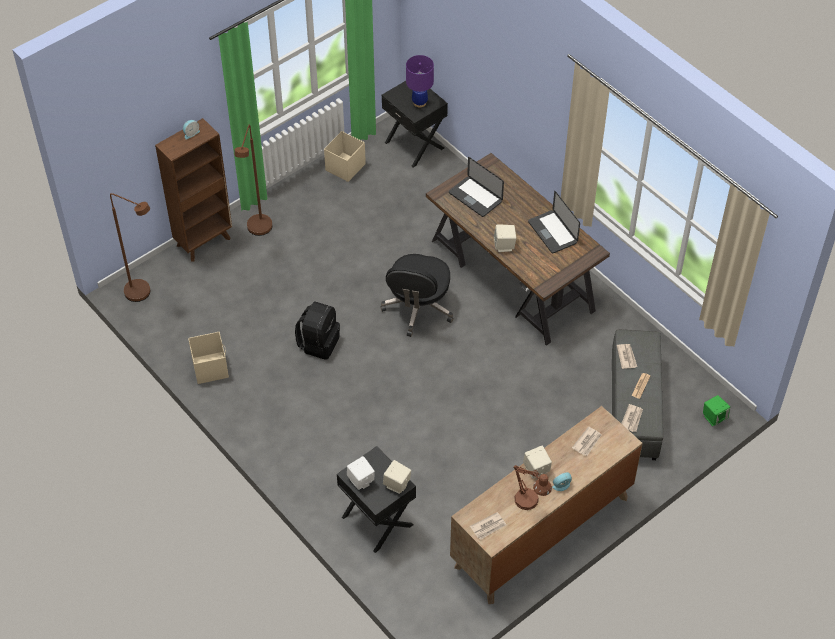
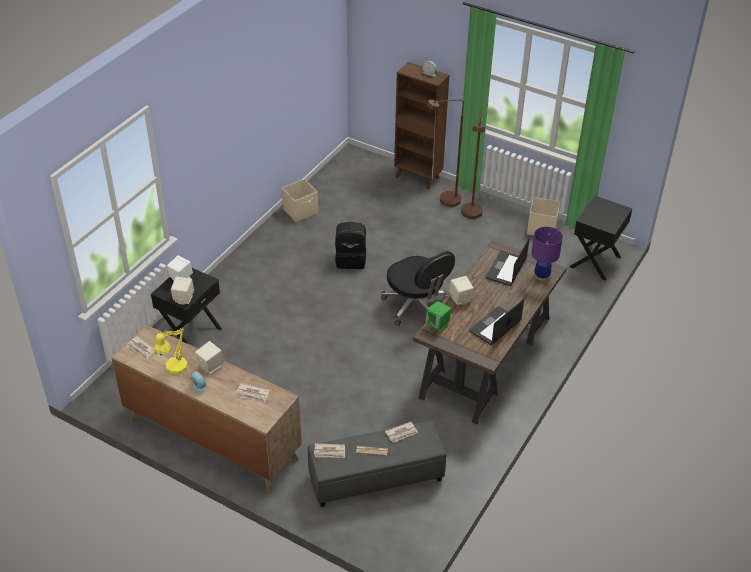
camera: 70 degrees right, 10 degrees down
brown floor lamp [110,193,150,302] -> brown floor lamp moved to [461,109,485,219]
black office chair [380,254,454,337] -> black office chair turned 120 degrees counterclockwise [381,251,455,326]
purple table lamp [406,55,434,107] -> purple table lamp moved to [531,227,563,281]
brown table lamp [513,465,552,510] -> yellow table lamp [153,328,188,375]
green speaker [703,395,730,426] -> green speaker moved to [425,301,451,332]

